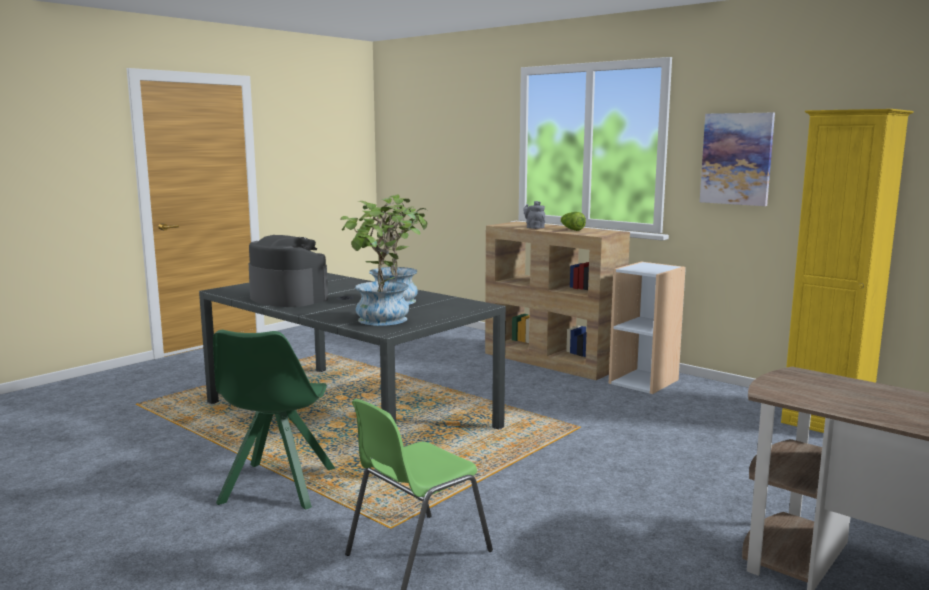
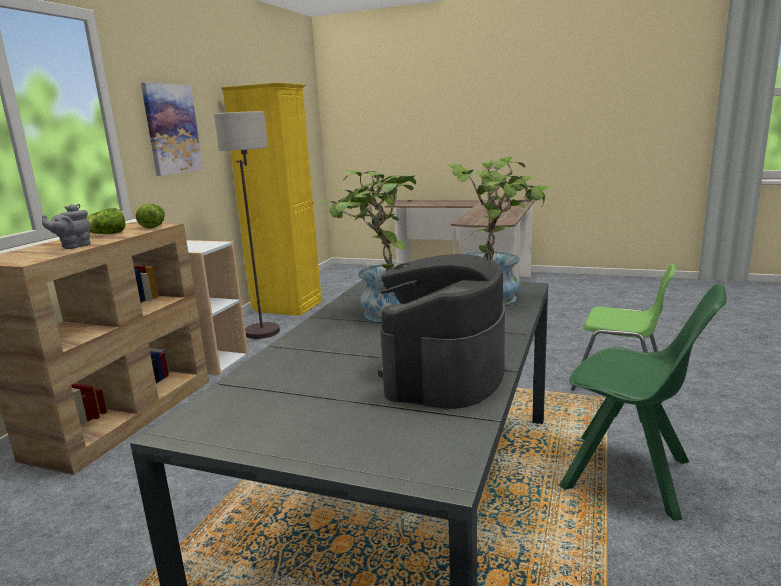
camera: 110 degrees left, 5 degrees up
green chair [213,330,335,510] -> green chair turned 45 degrees clockwise [559,284,727,521]
none -> lettuce [136,203,165,229]
none -> grey floor lamp [214,111,280,339]

